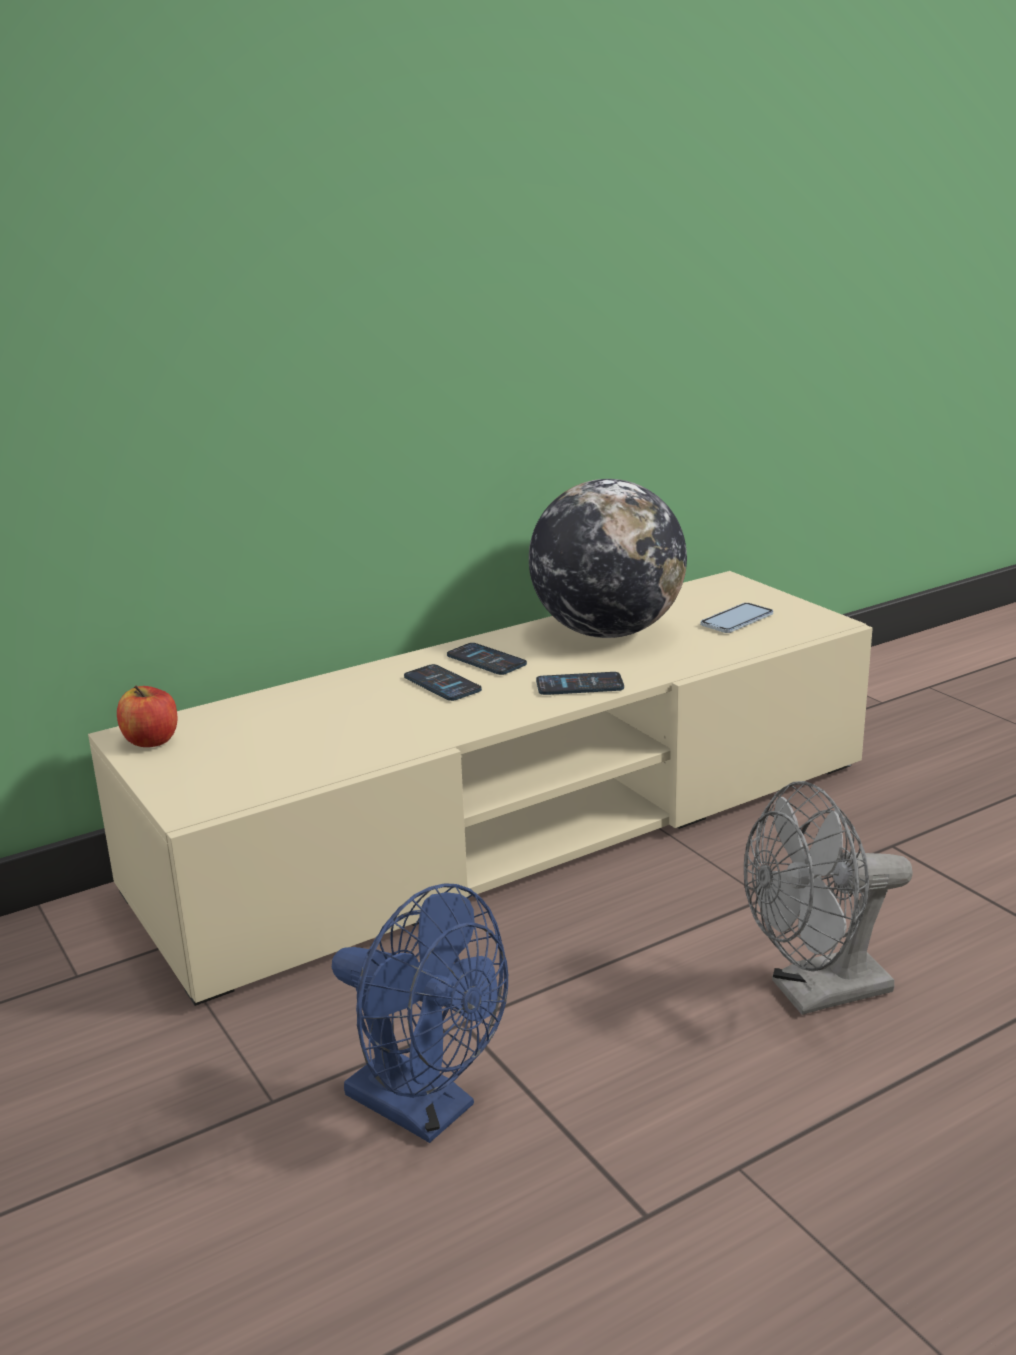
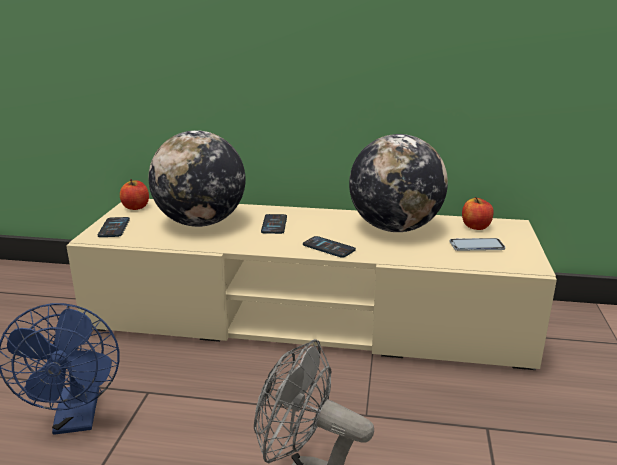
camera: 40 degrees right, 0 degrees up
phone [447,643,527,675] -> phone moved to [98,217,130,237]
none -> globe [148,130,246,227]
none -> apple [462,197,494,230]

